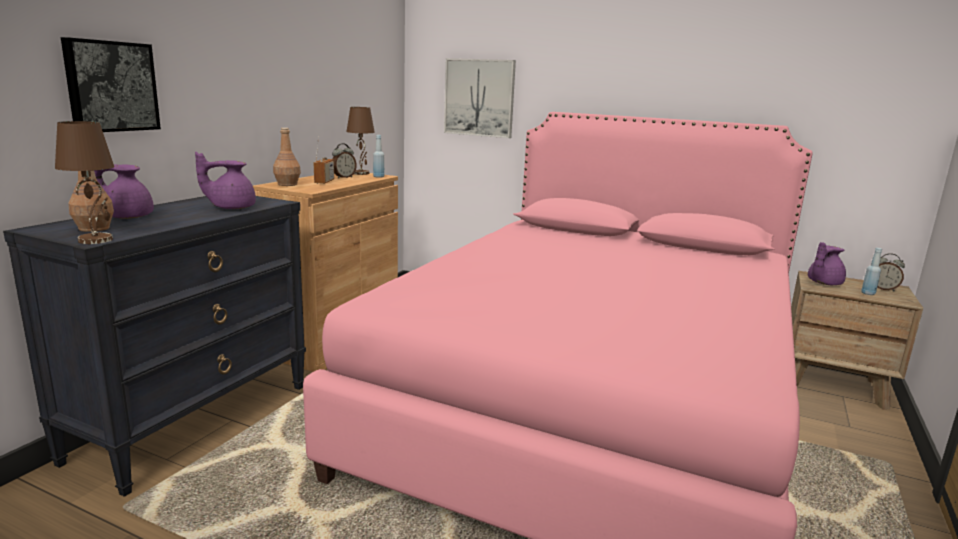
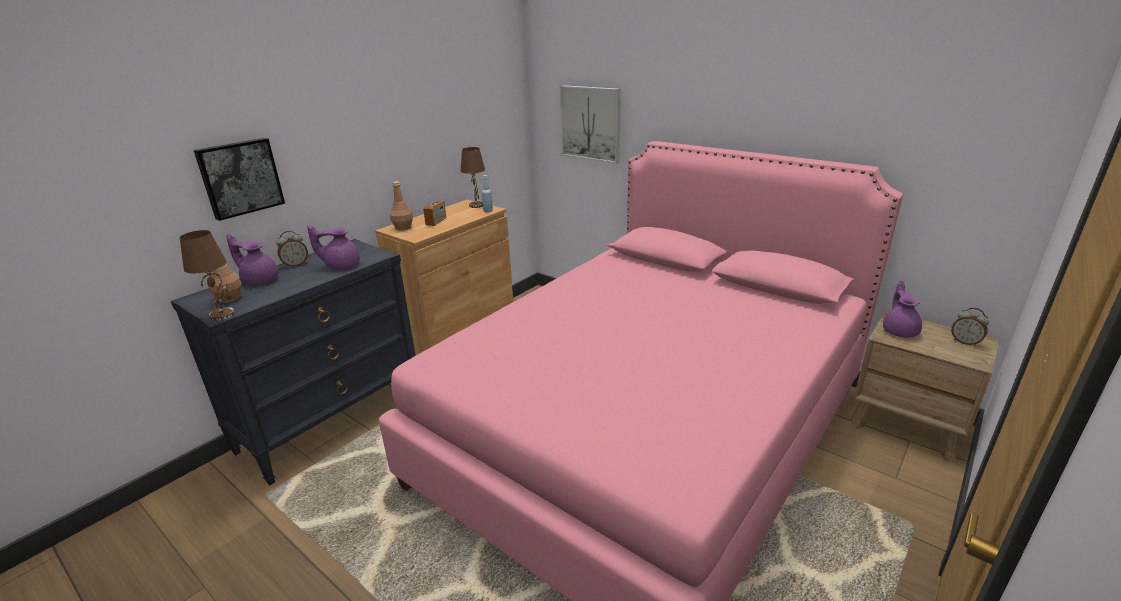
camera: 15 degrees right, 10 degrees up
alarm clock [332,143,357,179] -> alarm clock moved to [276,231,308,268]
purple teapot [808,242,846,285] -> purple teapot turned 120 degrees clockwise [883,280,922,337]
blue bottle [861,248,882,295] -> none

